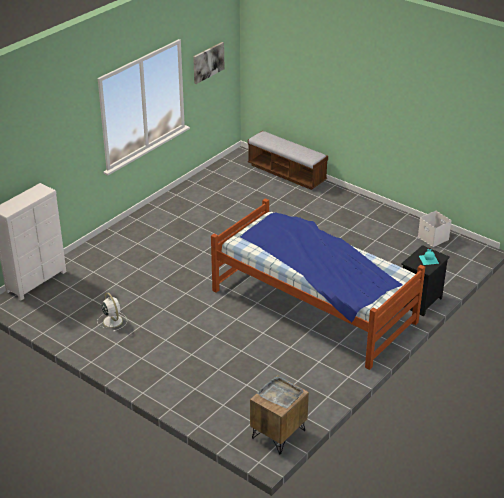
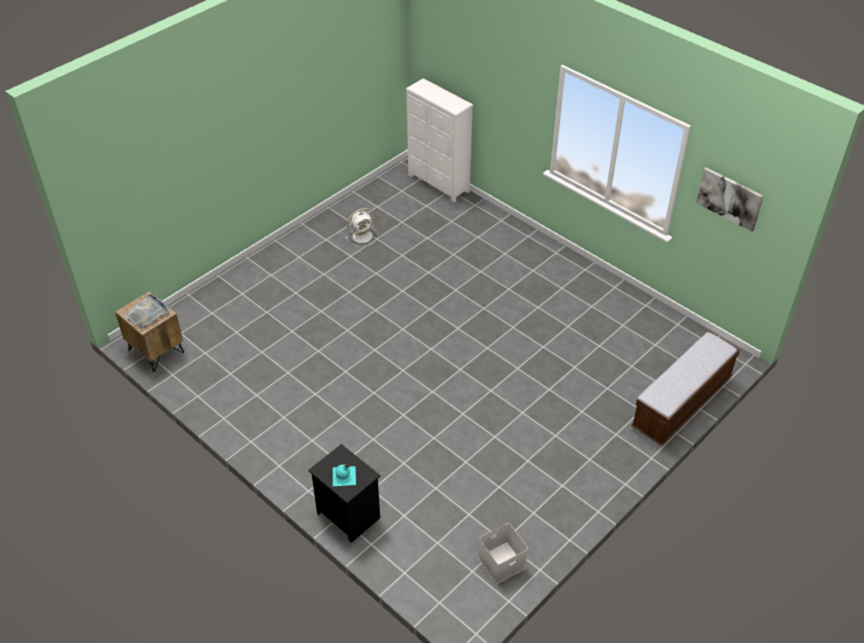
camera: 95 degrees right, 10 degrees up
bed [211,198,425,370] -> none

